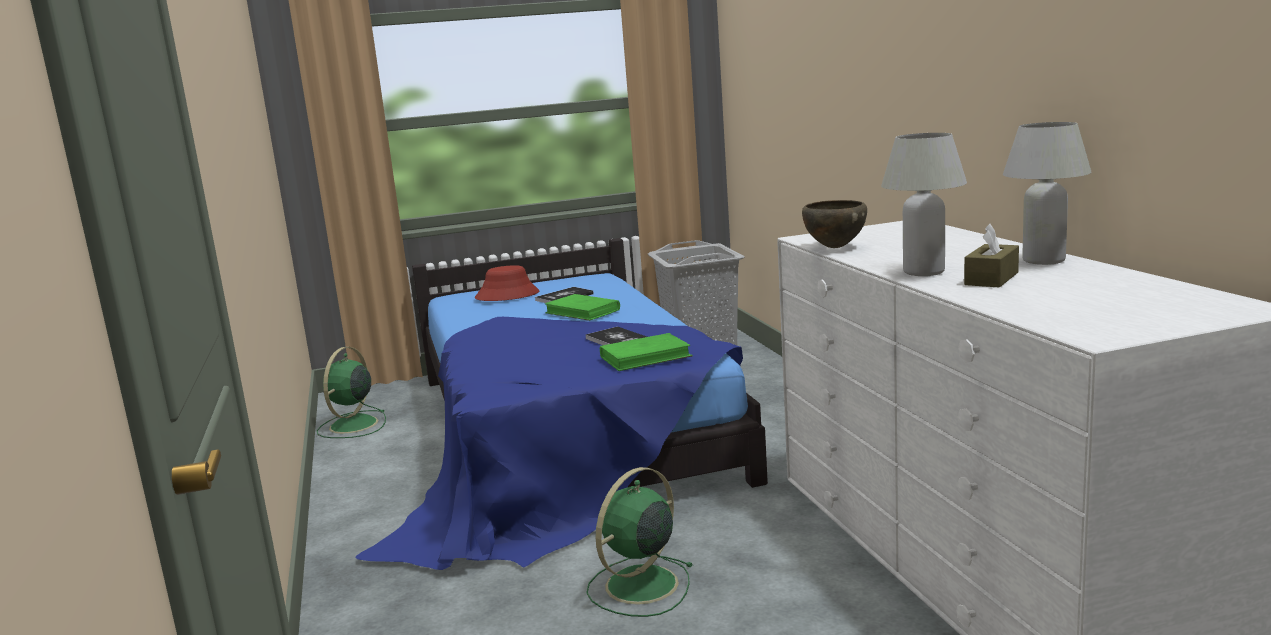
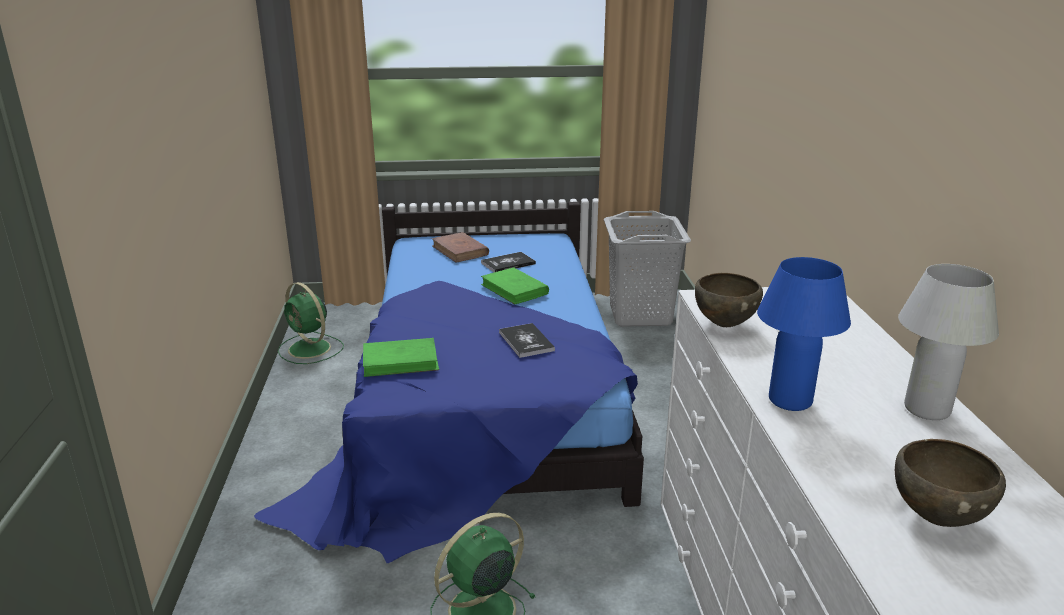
camera: 10 degrees right, 10 degrees up
green fan [317,347,386,438] -> green fan turned 75 degrees counterclockwise [278,282,344,364]
red hat [475,265,539,301] -> brown book [432,232,489,263]
green book [600,333,693,371] -> green book moved to [363,338,439,377]
white table lamp [881,133,967,276] -> blue table lamp [757,257,851,411]
brown tissue box [964,224,1019,288] -> none
none -> brown bowl [895,439,1006,527]

